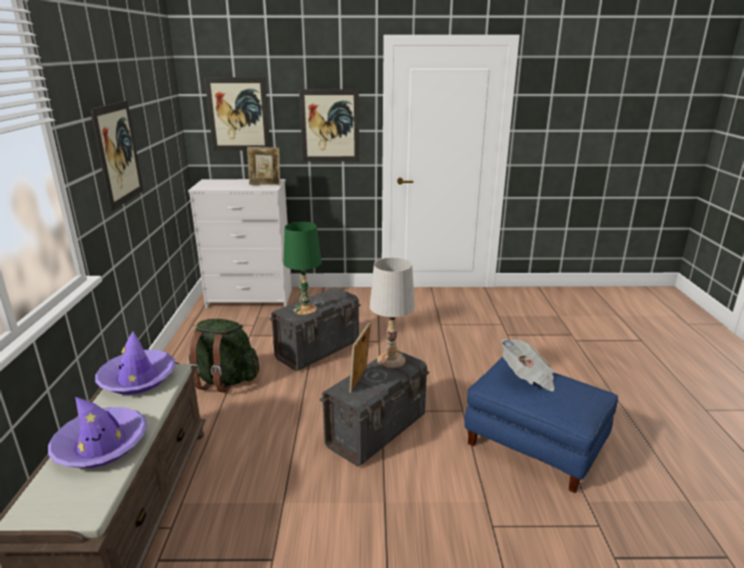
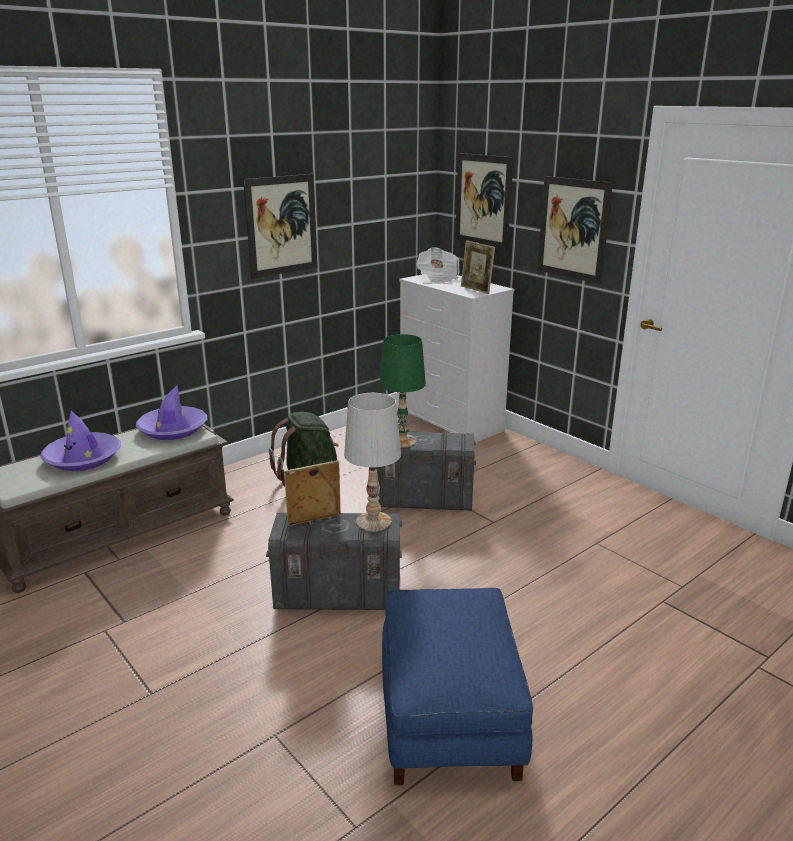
camera: 50 degrees right, 0 degrees up
newspaper [501,339,554,391] -> newspaper moved to [416,248,459,284]

